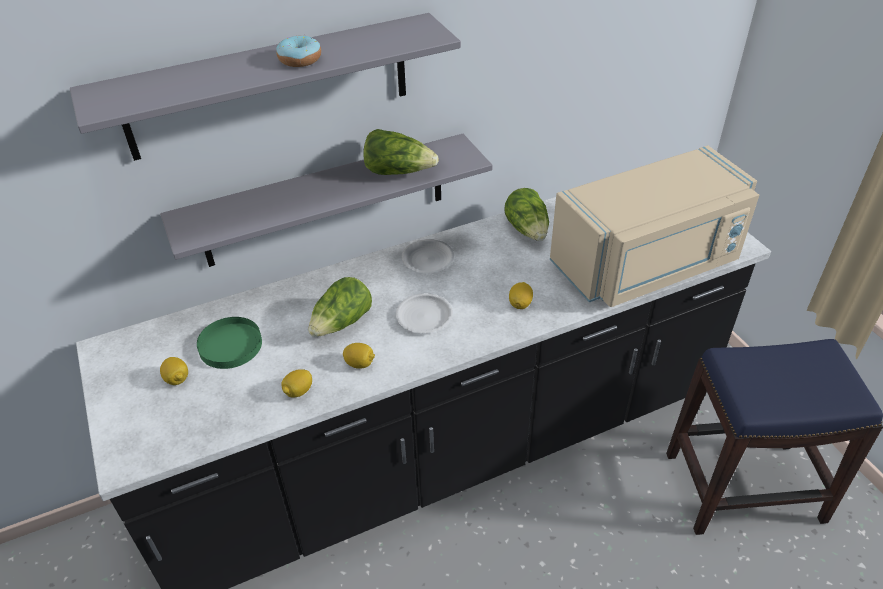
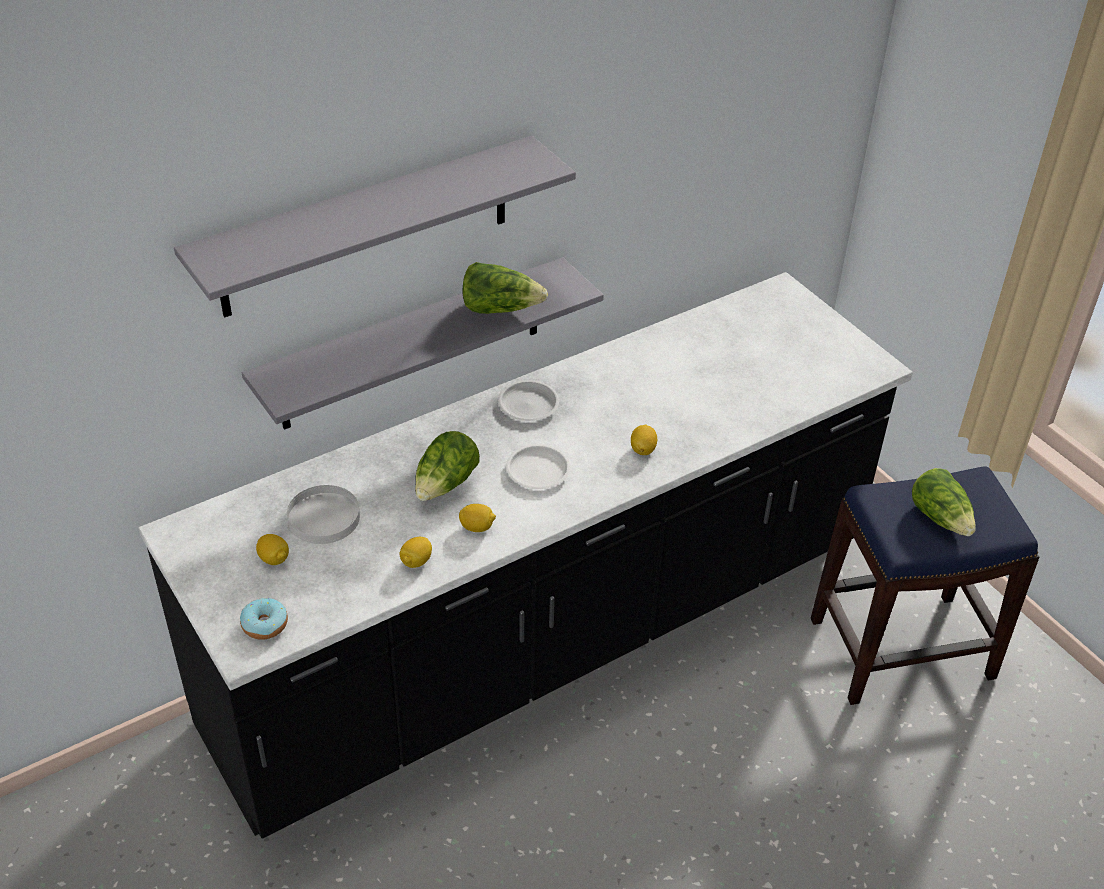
camera: 10 degrees left, 0 degrees up
green plate [197,317,262,369] -> white plate [287,485,360,544]
donut [276,35,321,67] -> donut moved to [240,598,288,640]
lettuce [504,188,549,241] -> lettuce moved to [912,468,976,536]
beige microwave [550,146,759,307] -> none

